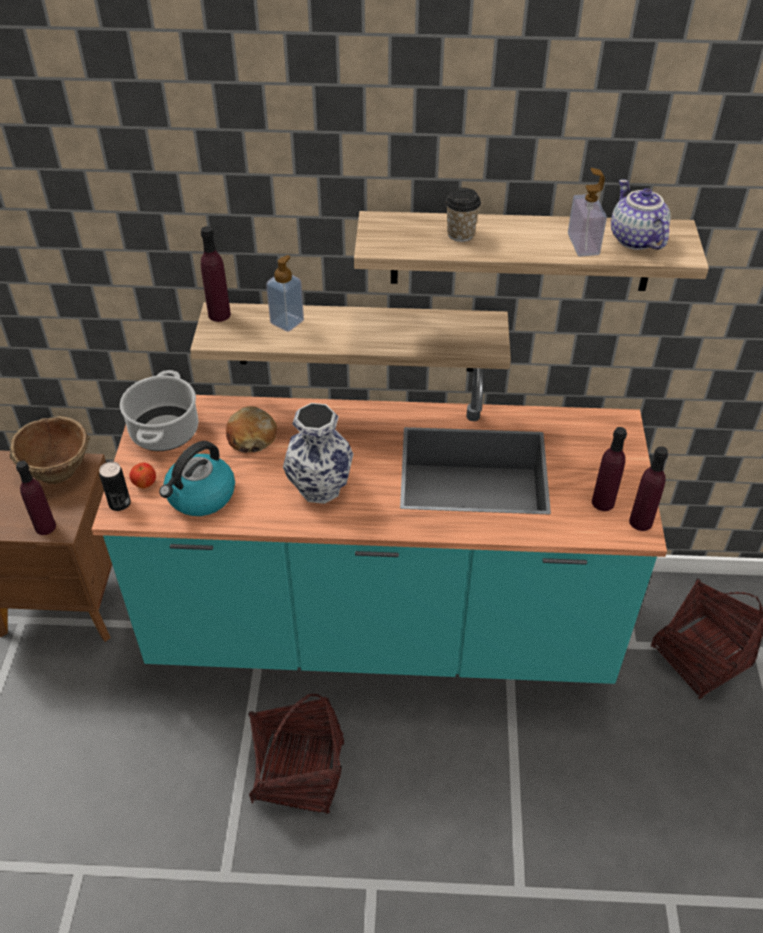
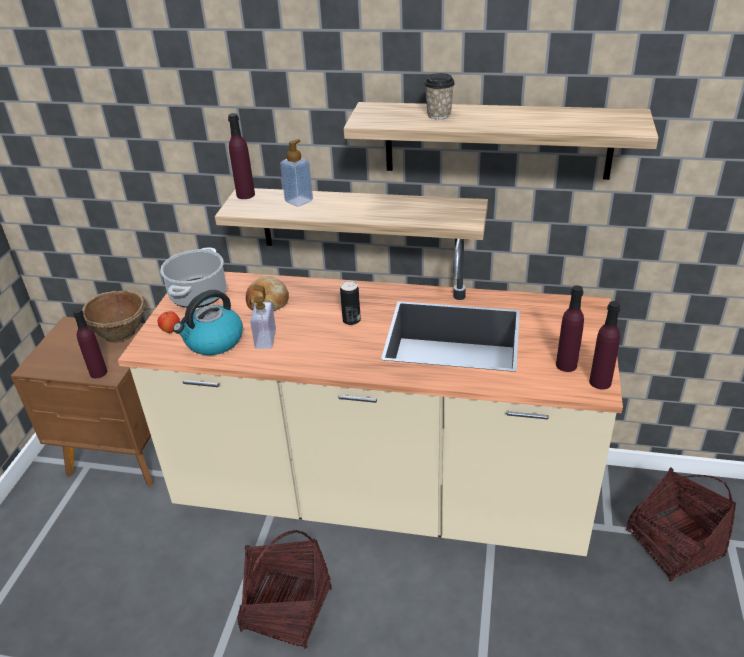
camera: 10 degrees right, 10 degrees down
turquoise counter [92,368,667,684] -> beige counter [118,239,623,556]
can [99,462,131,511] -> can moved to [340,281,361,325]
vase [283,403,353,504] -> none
soap dispenser [568,168,607,256] -> soap dispenser moved to [250,284,276,349]
teapot [611,179,670,250] -> none

